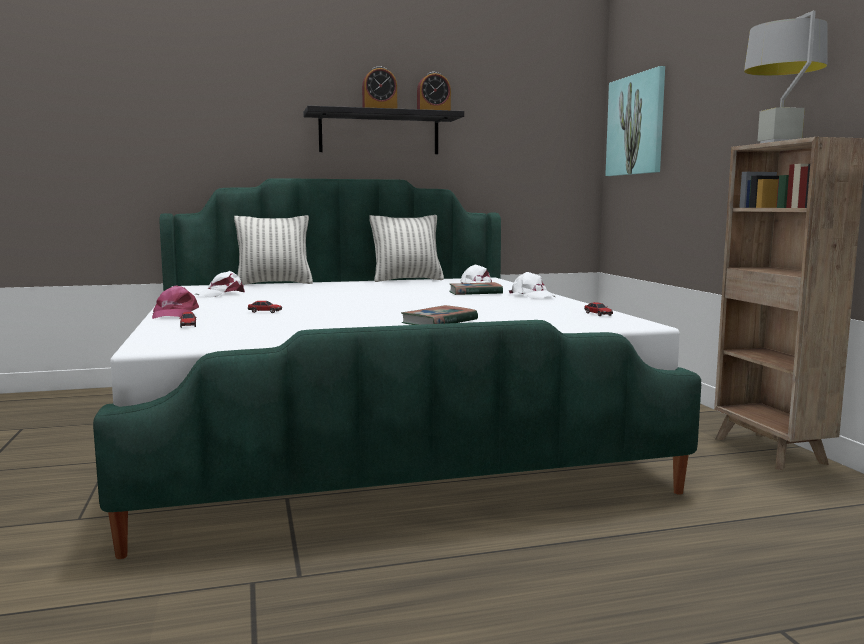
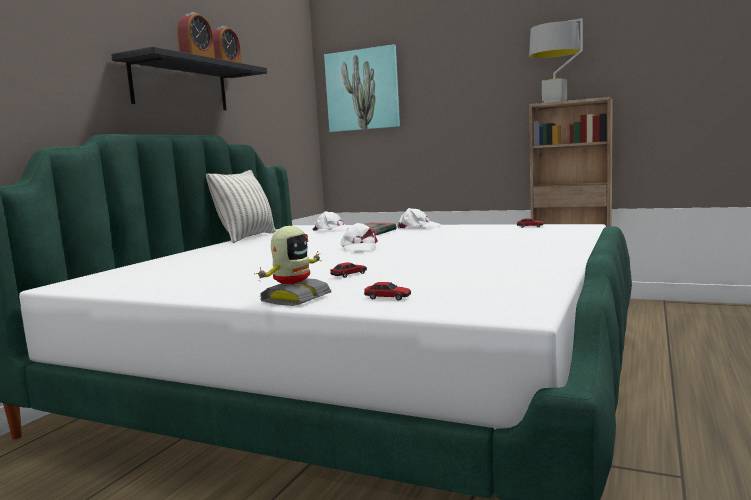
camera: 50 degrees left, 0 degrees up
pink cap [152,285,199,319] -> toy robot [254,226,331,306]
white cap [195,271,245,298] -> white cap moved to [341,223,378,252]
pillow [234,215,313,285] -> none
book [401,305,478,325] -> none

